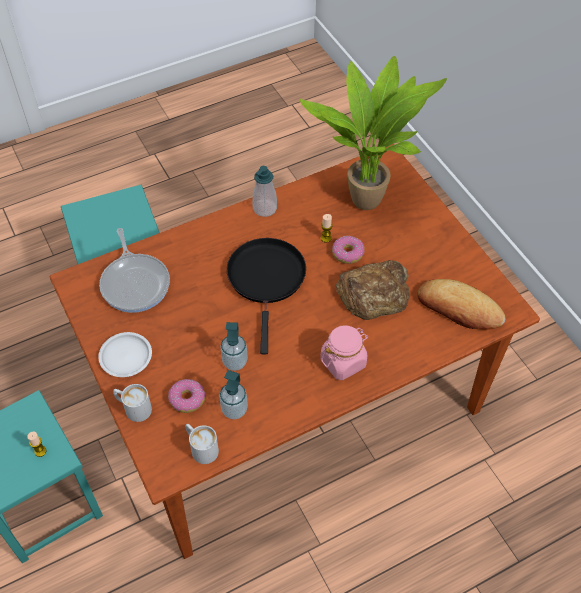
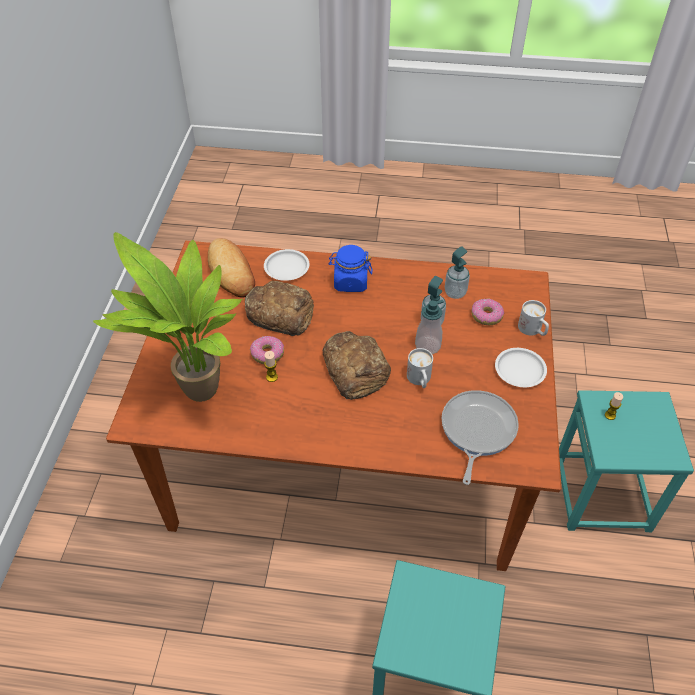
camera: 145 degrees left, 5 degrees down
white mug [186,424,219,464] -> white mug moved to [407,348,433,388]
black frying pan [227,238,306,354] -> bread [323,331,391,400]
soap dispenser [252,166,277,217] -> soap dispenser moved to [415,300,444,354]
pink jar [320,325,368,380] -> blue jar [329,245,372,292]
none -> white plate [264,249,310,281]

